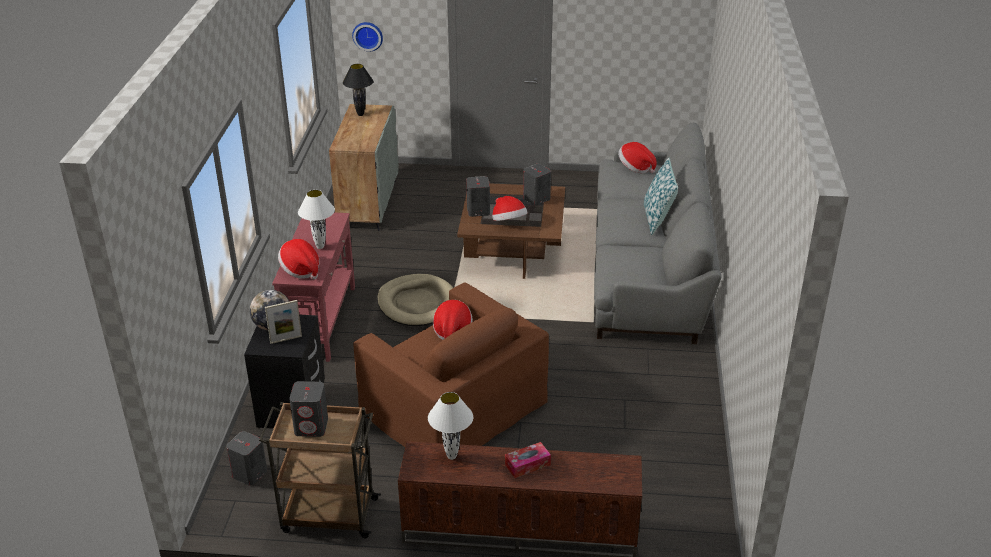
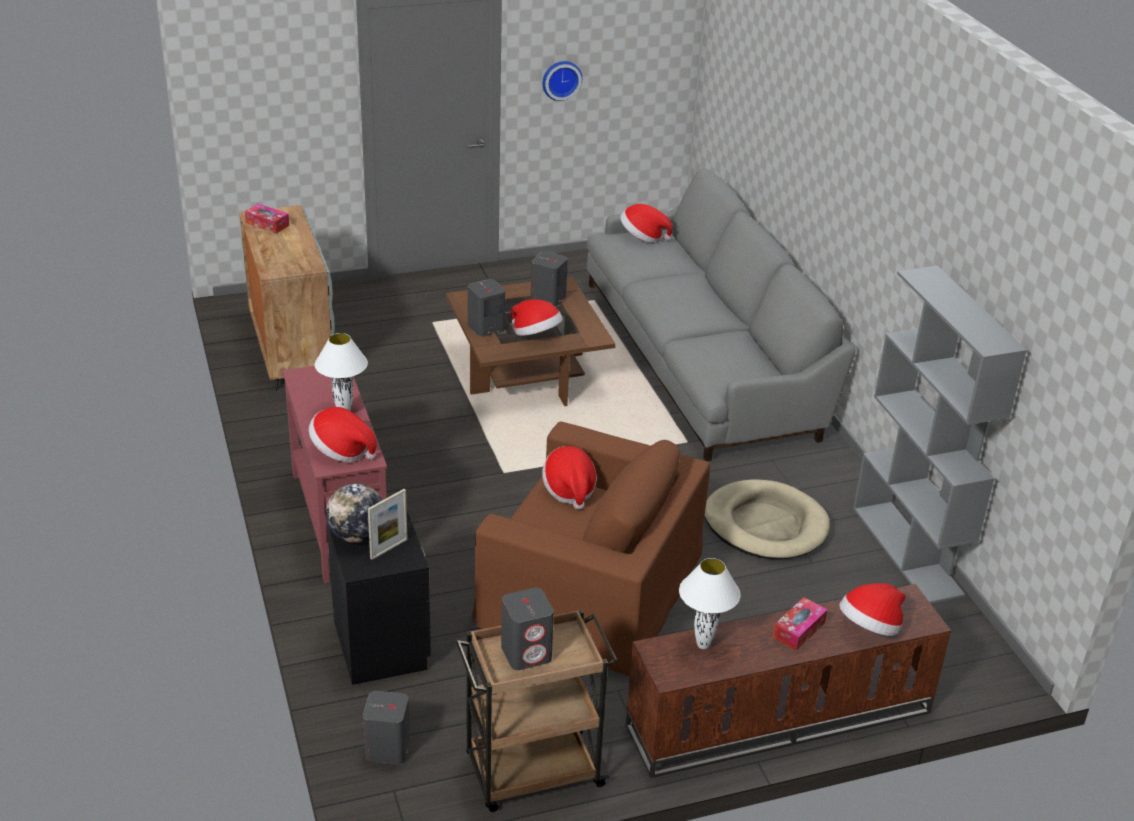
camera: 25 degrees left, 0 degrees up
black table lamp [343,64,374,116] -> tissue box [245,204,289,234]
wall clock [352,22,383,51] -> wall clock moved to [543,61,582,101]
beige dog bed [377,274,453,326] -> beige dog bed moved to [704,479,830,559]
pillow [644,157,678,235] -> none
none -> hat [839,583,906,636]
none -> grey bookcase [853,266,1027,604]

